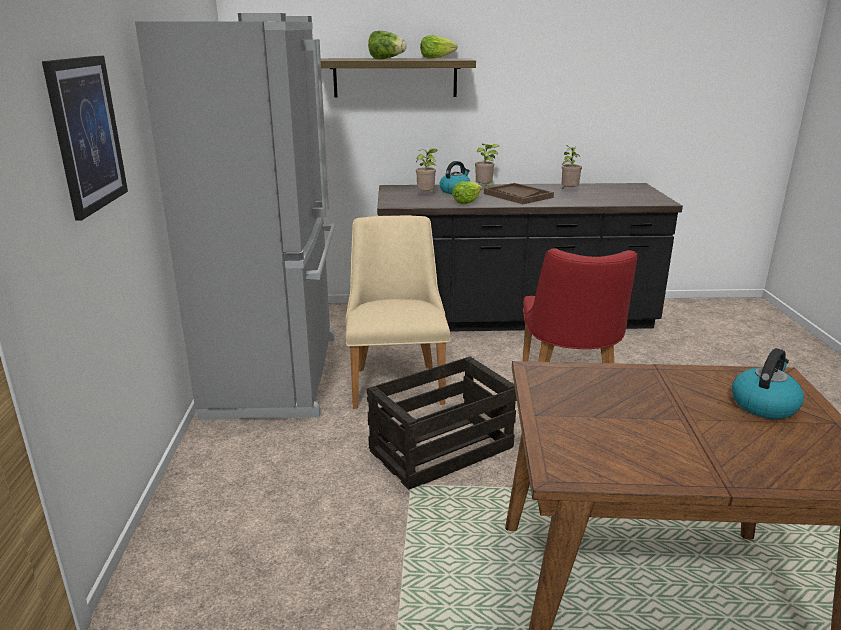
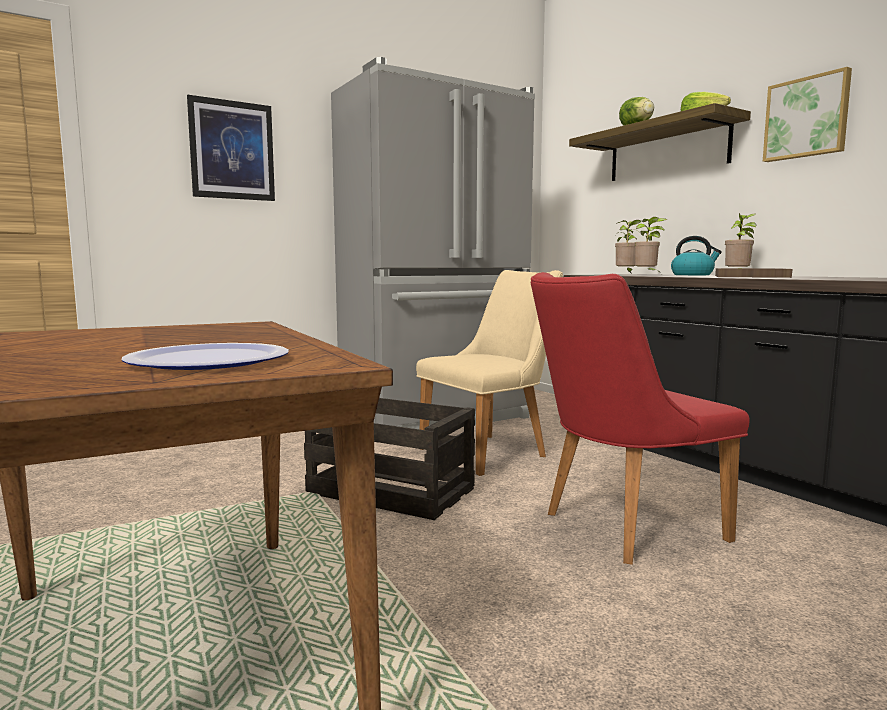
camera: 60 degrees right, 15 degrees down
lettuce [452,181,482,204] -> none
potted plant [562,145,582,188] -> potted plant moved to [615,220,641,274]
kettle [732,348,804,419] -> plate [122,343,289,370]
none -> picture [763,67,852,162]

